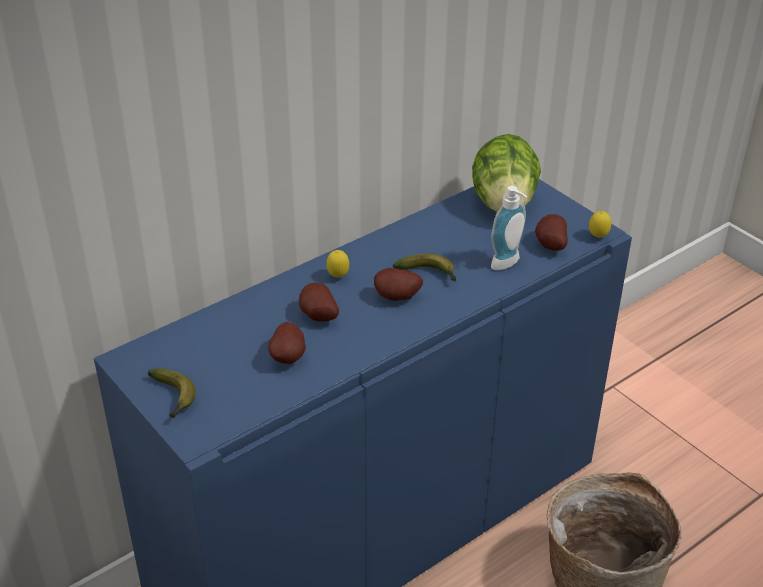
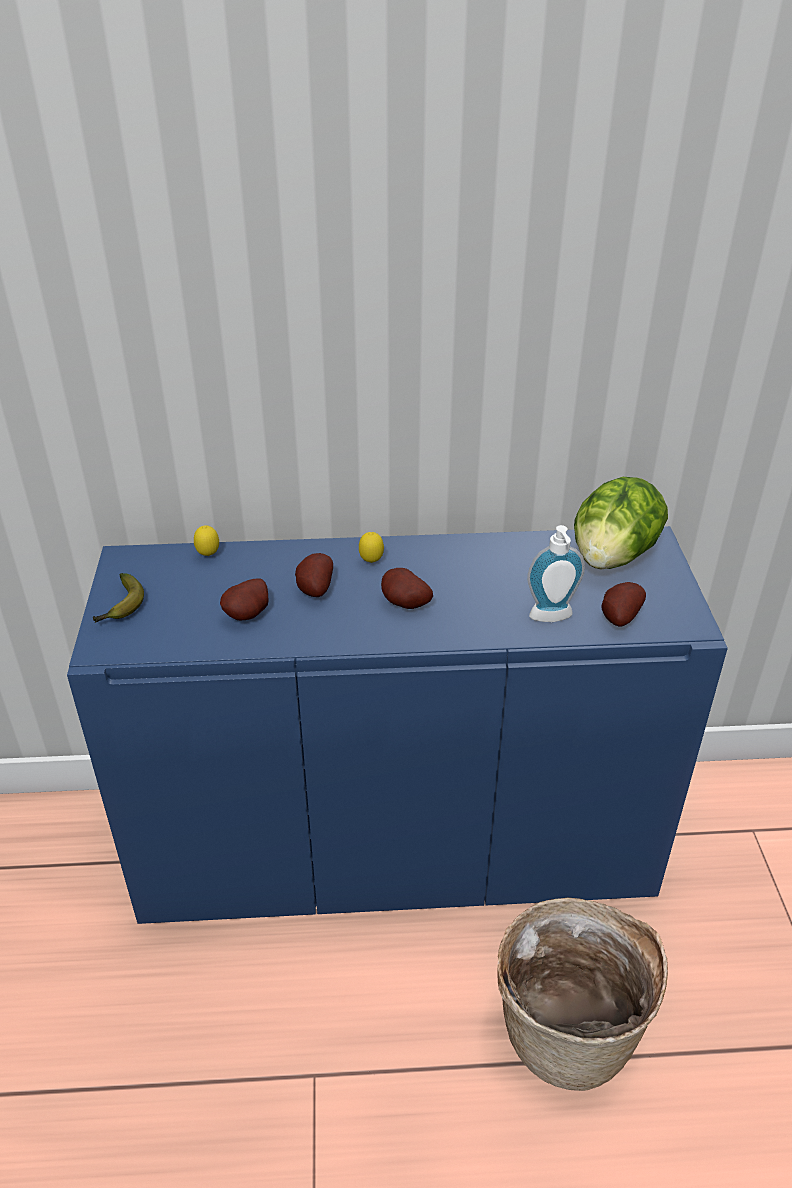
camera: 35 degrees right, 0 degrees up
banana [393,254,456,281] -> none
lemon [589,211,611,238] -> lemon moved to [194,526,219,556]

